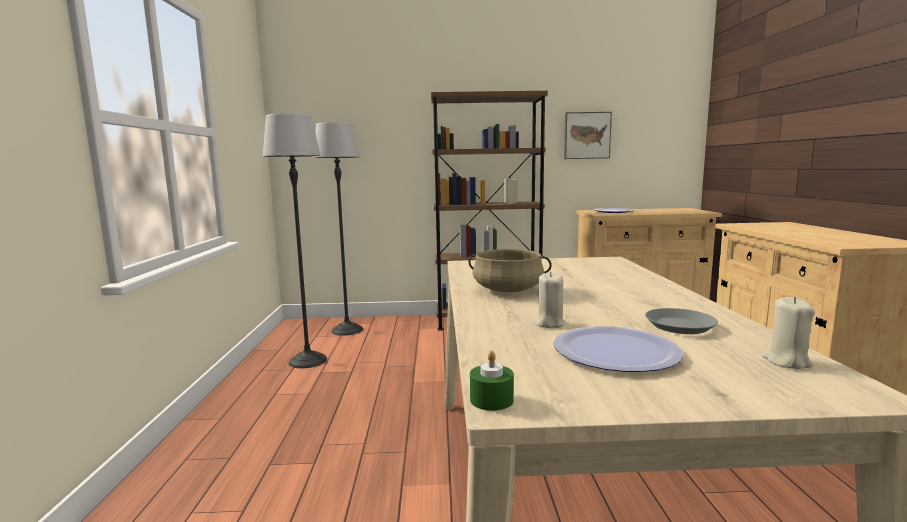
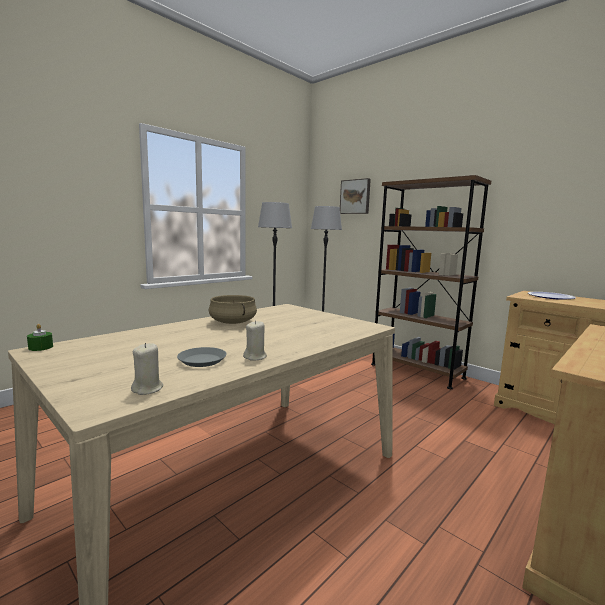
camera: 45 degrees right, 0 degrees up
beige candle [534,272,565,328] -> beige candle moved to [243,320,267,361]
plate [553,326,684,372] -> none
picture [564,112,612,159] -> picture moved to [340,178,371,214]

